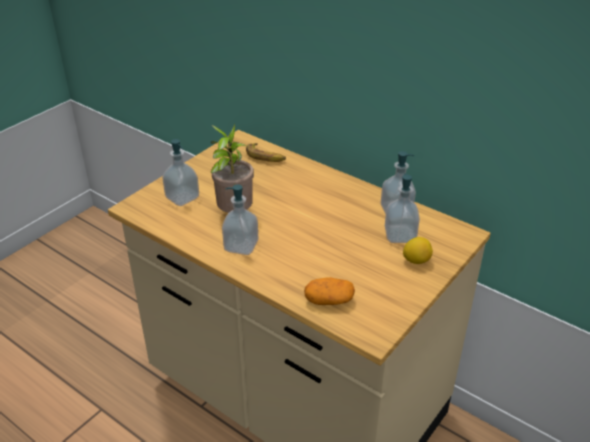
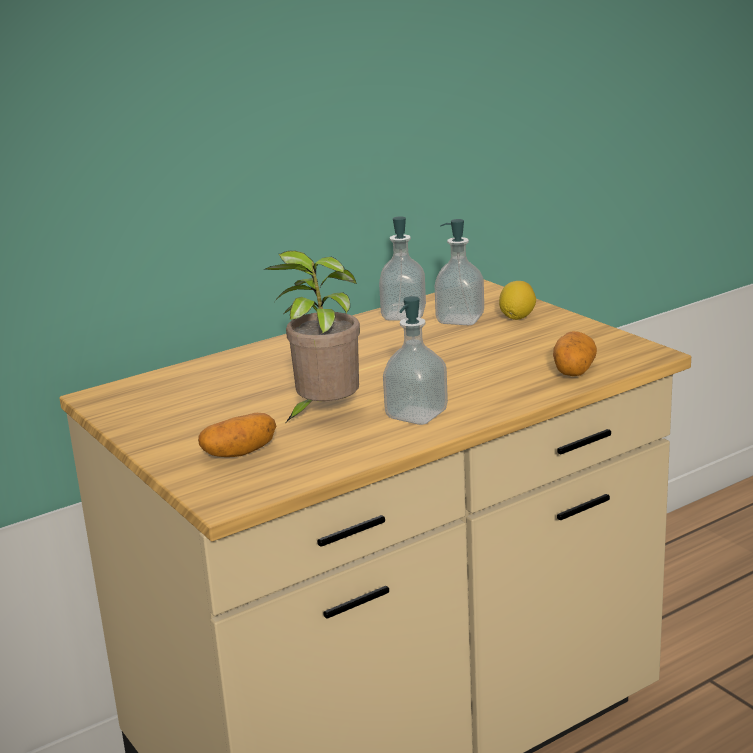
camera: 70 degrees left, 15 degrees down
soap dispenser [162,139,199,206] -> potato [198,413,276,457]
banana [246,143,286,162] -> none

